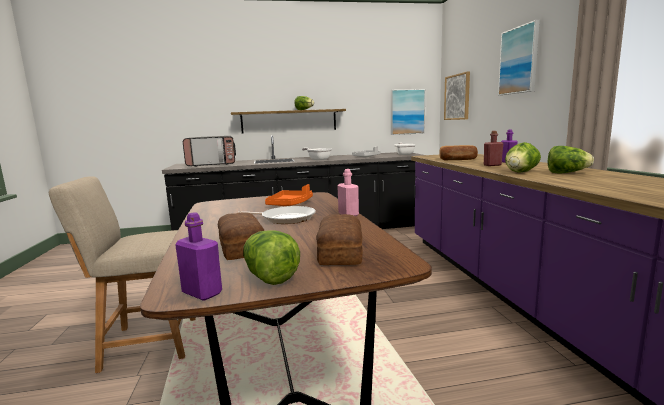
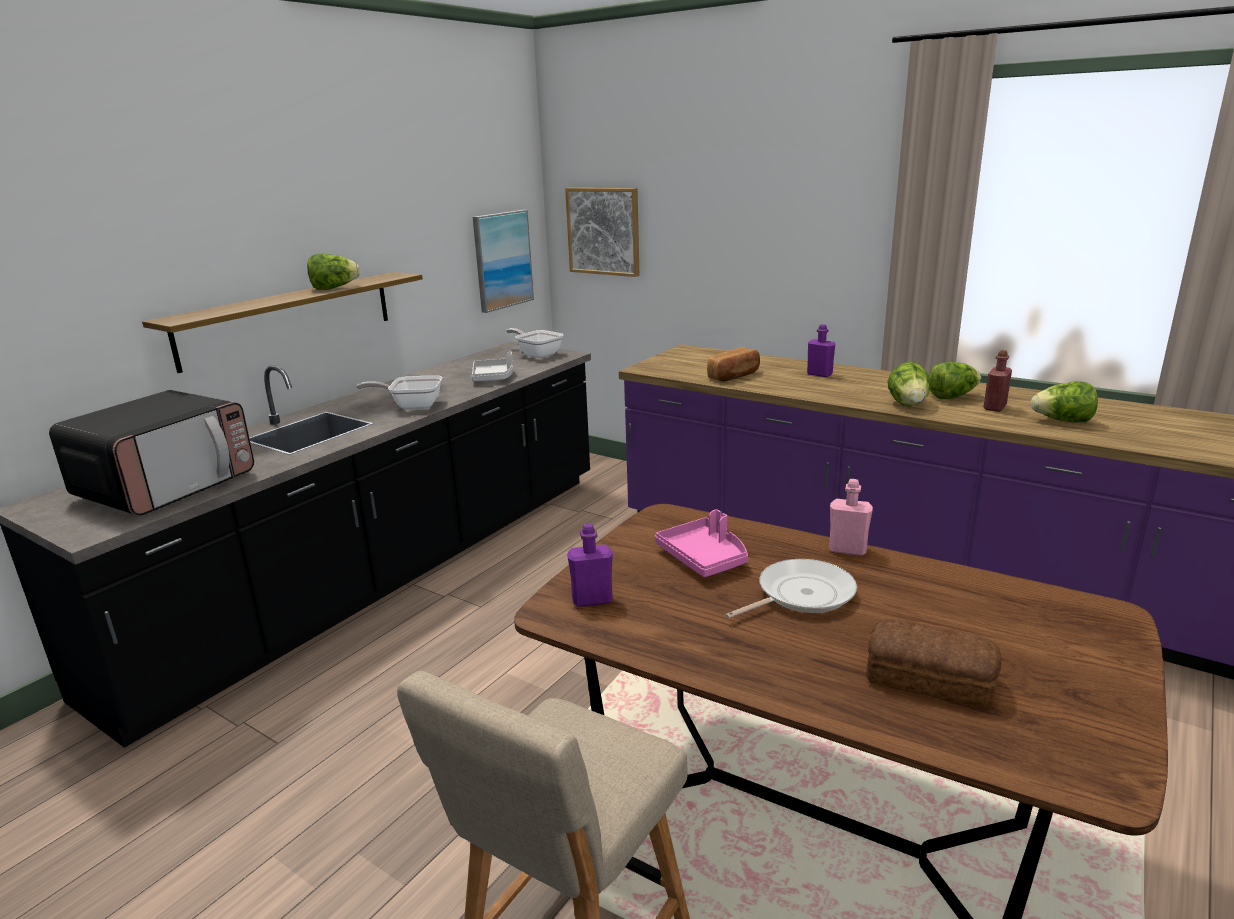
camera: 45 degrees left, 10 degrees up
purple bottle [175,213,222,301] -> purple bottle moved to [567,523,613,607]
lettuce [243,230,300,285] -> lettuce moved to [1031,381,1098,422]
orange tray [265,184,313,206] -> pink tray [655,509,748,577]
bread [316,214,363,265] -> none
red bottle [484,131,504,166] -> red bottle moved to [983,350,1012,412]
picture [498,20,540,95] -> none

